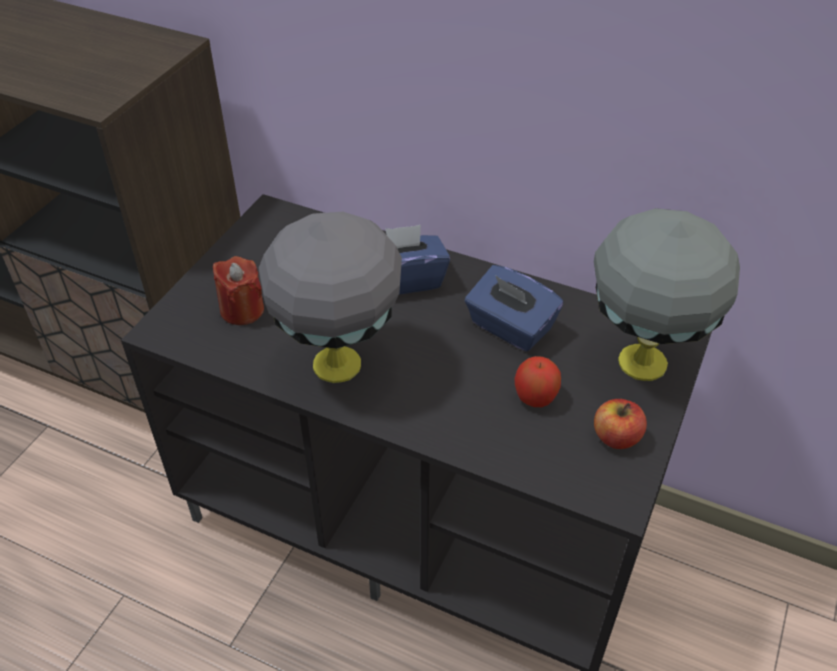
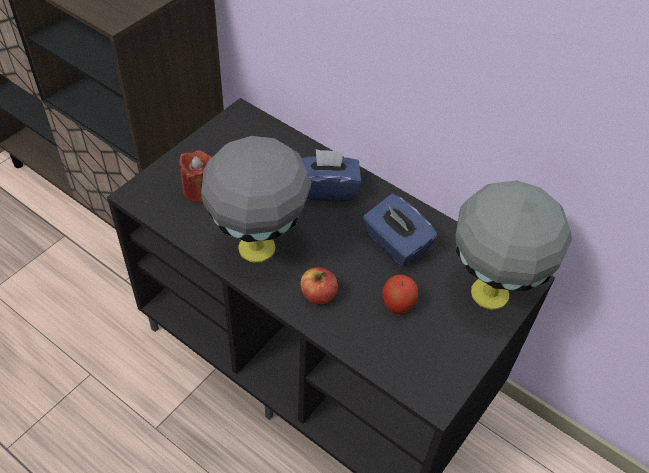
camera: 10 degrees right, 5 degrees up
apple [594,399,647,449] -> apple moved to [300,267,338,305]

